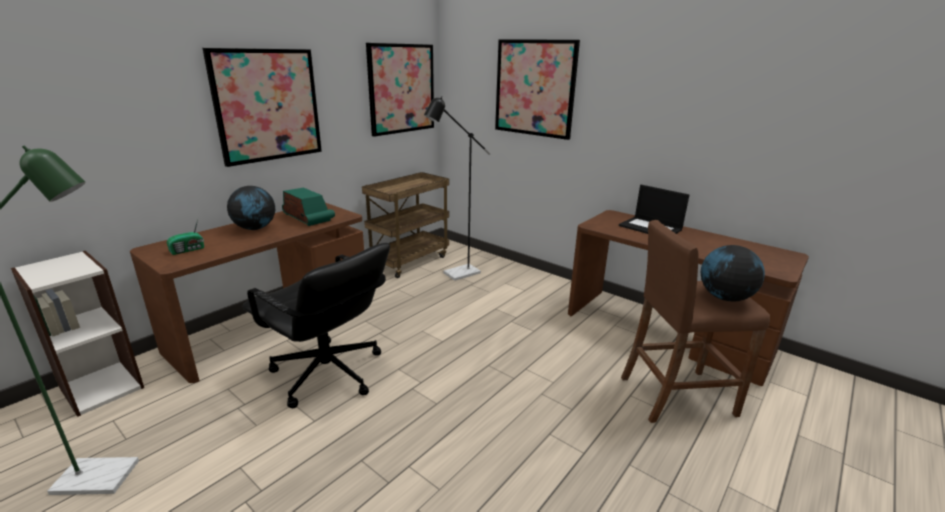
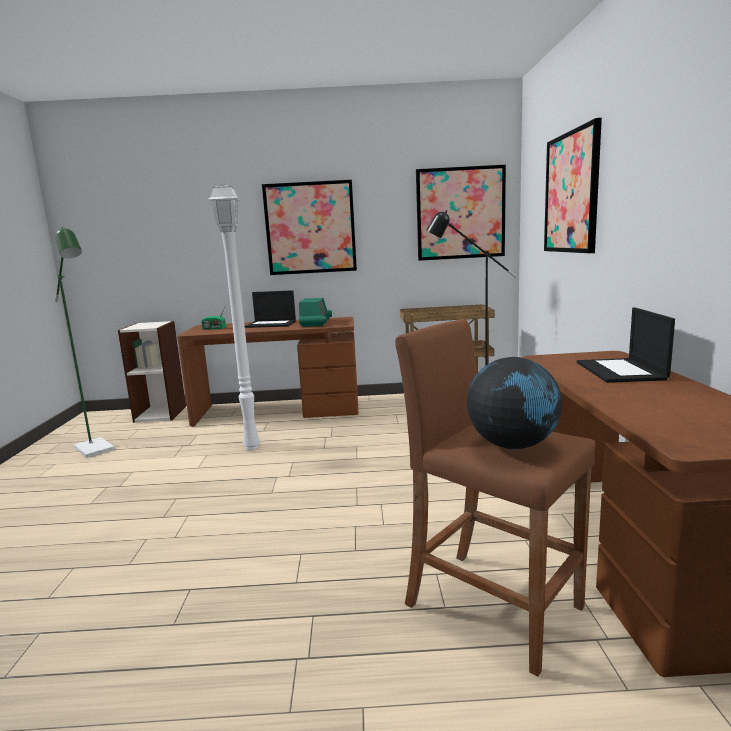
camera: 50 degrees right, 10 degrees down
globe [227,186,275,230] -> laptop [245,290,296,328]
black office chair [242,243,390,408] -> white floor lamp [208,184,260,450]

